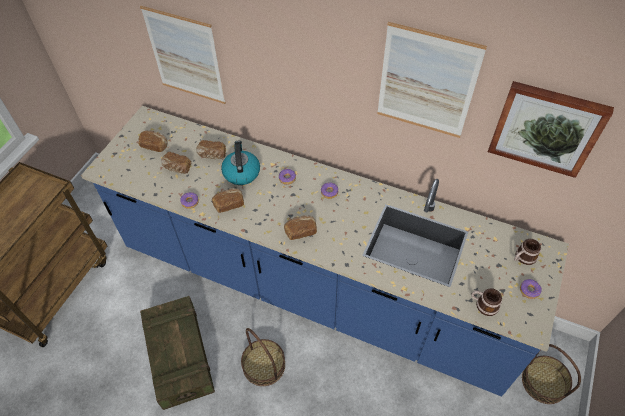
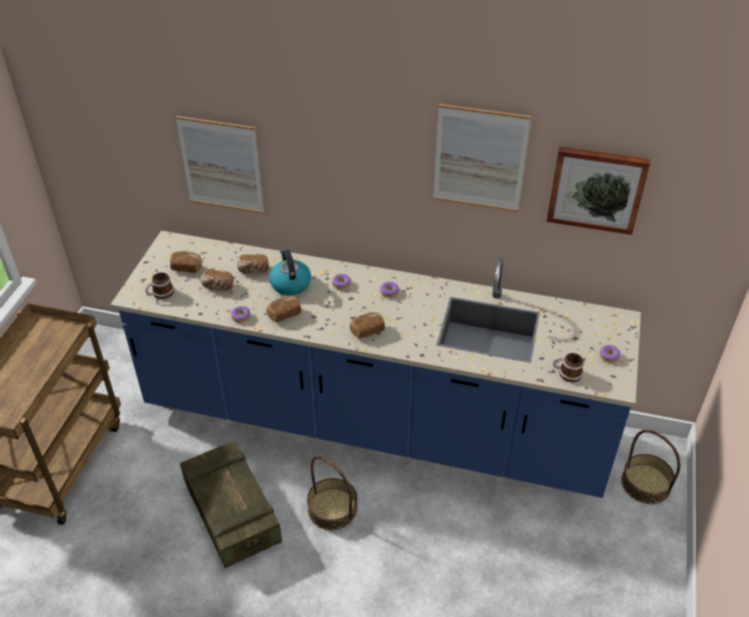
camera: 10 degrees left, 10 degrees down
mug [514,239,541,265] -> mug moved to [145,272,174,299]

